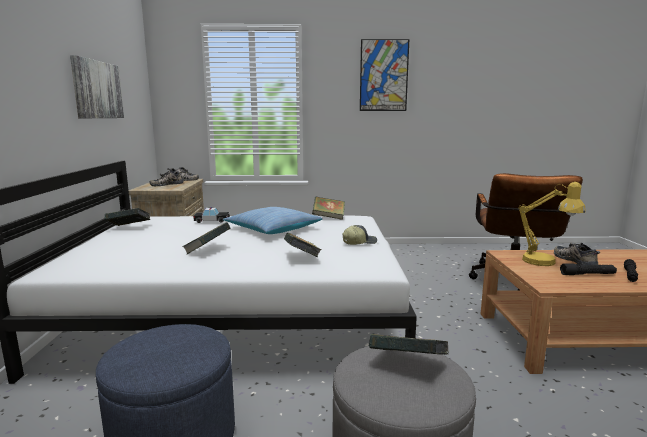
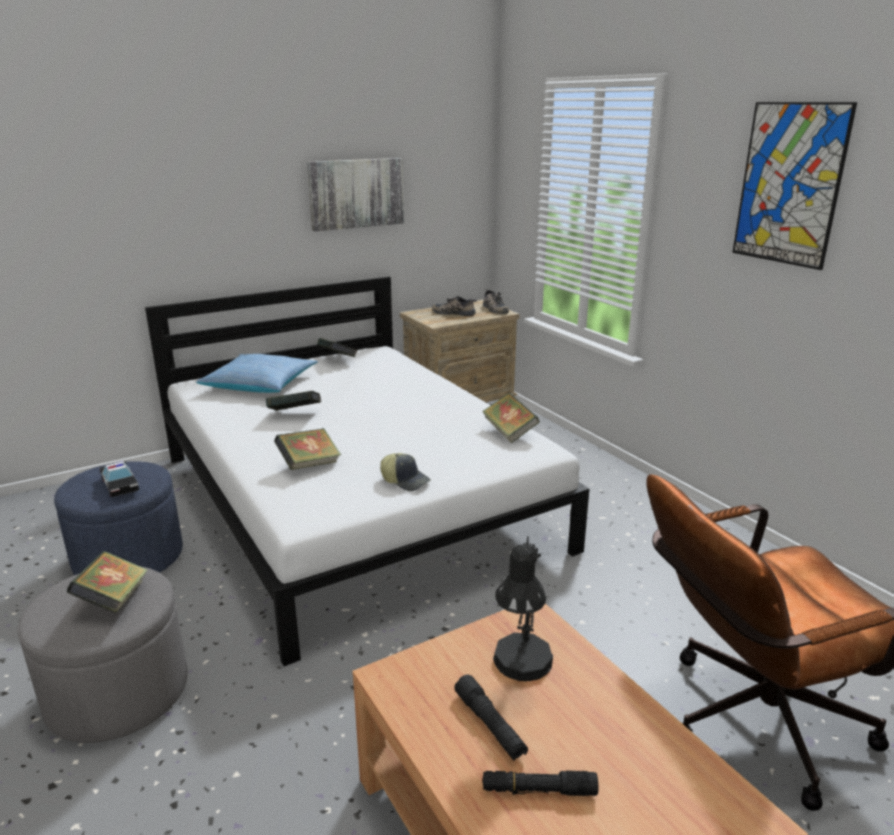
camera: 60 degrees right, 10 degrees up
toy car [193,207,230,223] -> toy car moved to [99,461,139,497]
pillow [223,207,323,234] -> pillow moved to [196,354,318,393]
yellow table lamp [518,182,586,266] -> black table lamp [493,536,553,681]
shoe [554,243,600,265] -> none

